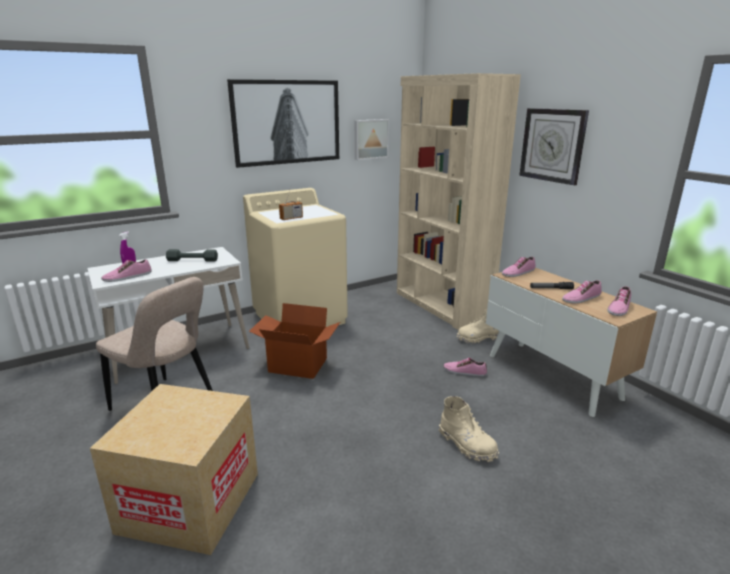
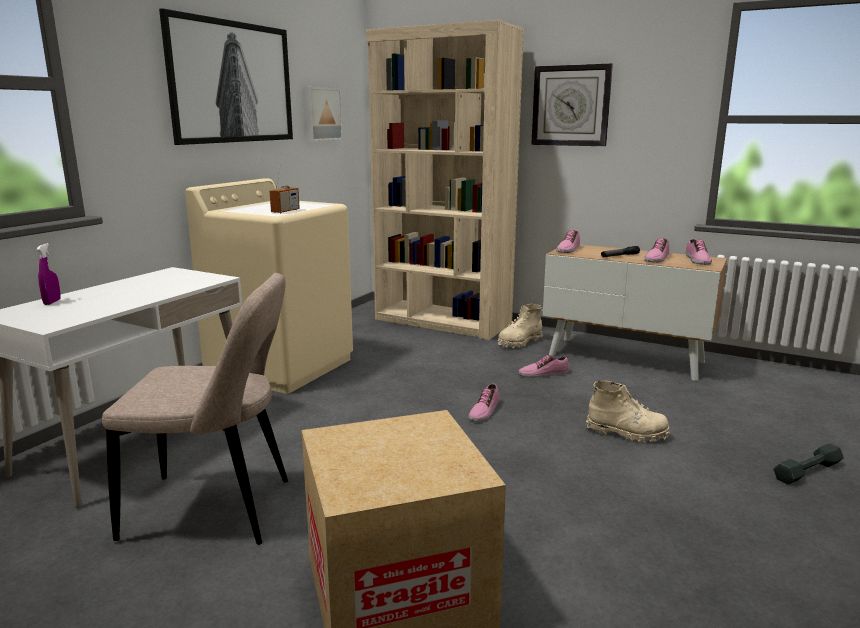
camera: 30 degrees left, 5 degrees down
shoe [101,259,152,282] -> shoe moved to [469,383,499,422]
grey dumbbell [166,249,218,261] -> grey dumbbell moved to [774,443,844,484]
cardboard box [249,303,340,379] -> none

